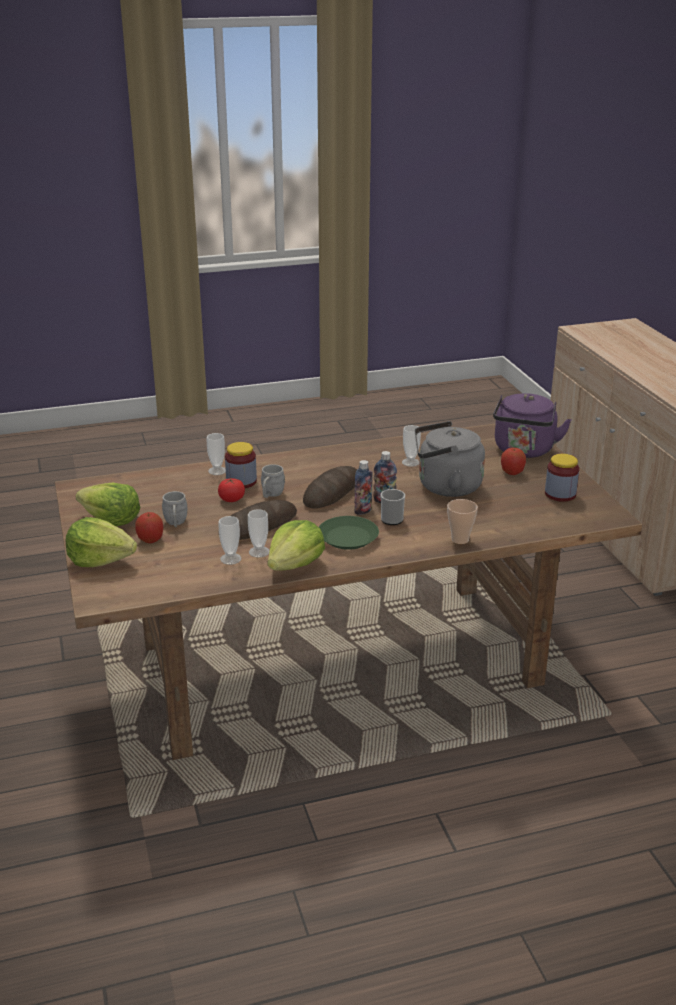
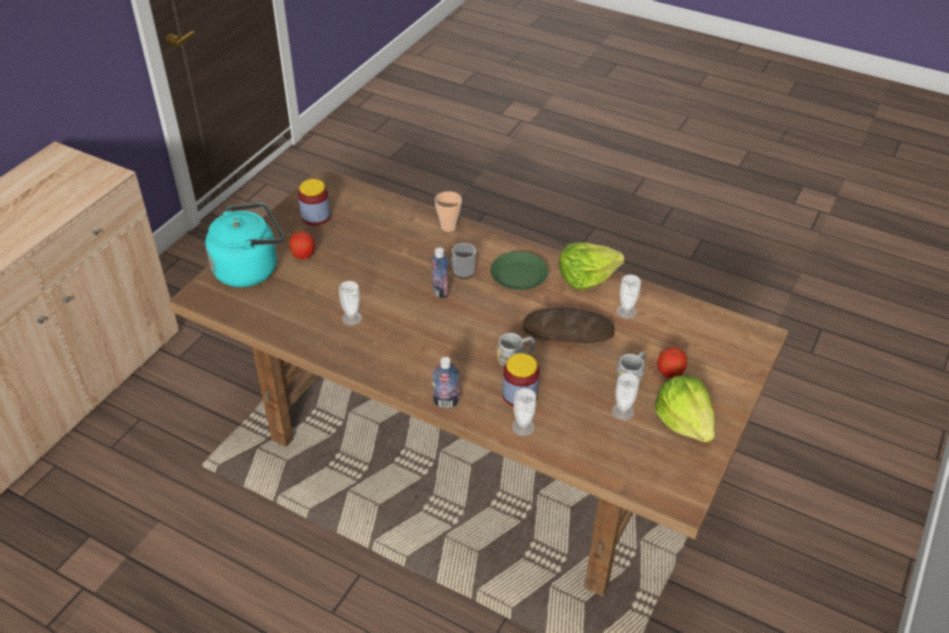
camera: 135 degrees left, 15 degrees up
lettuce [66,517,137,567] -> none
tomato [218,478,245,502] -> none
cup [248,509,270,558] -> cup moved to [612,373,639,420]
bread [303,466,357,509] -> none
bottle [355,460,372,515] -> bottle moved to [432,357,460,408]
grey kettle [415,421,485,497] -> none
purple kettle [493,393,572,458] -> turquoise kettle [205,203,283,287]

